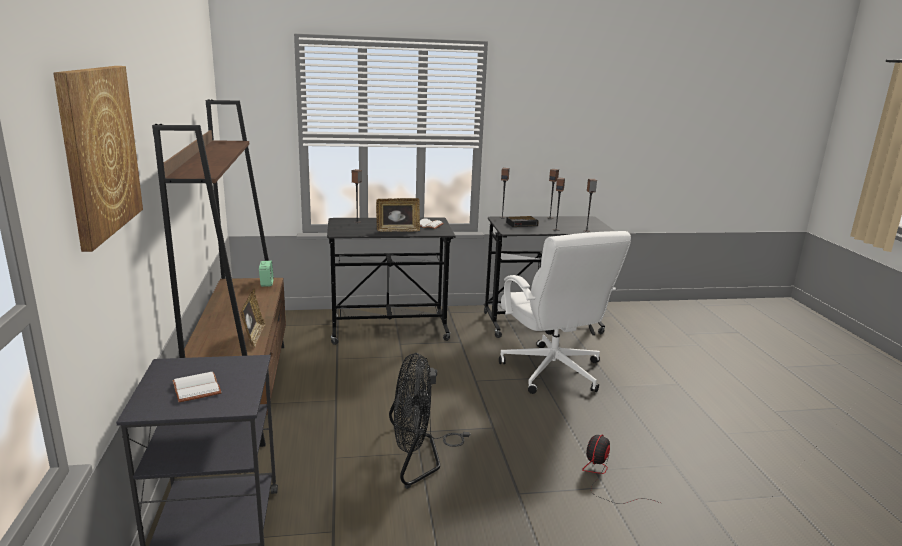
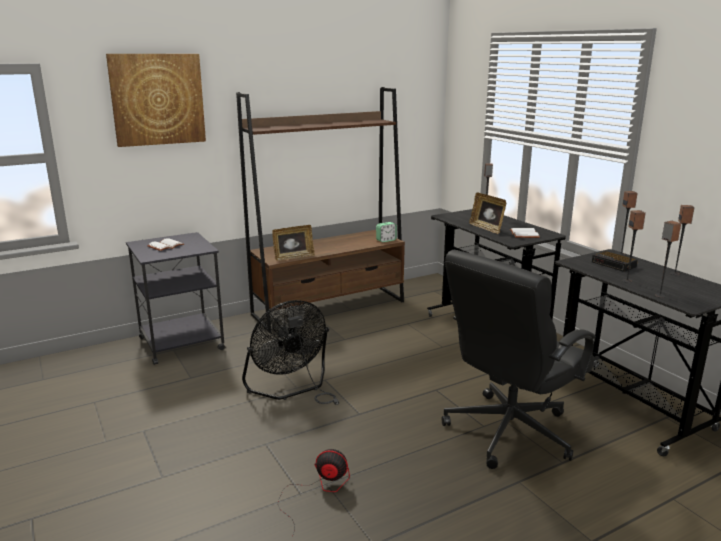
camera: 70 degrees right, 0 degrees up
white office chair [499,231,631,394] -> black office chair [442,250,596,469]

